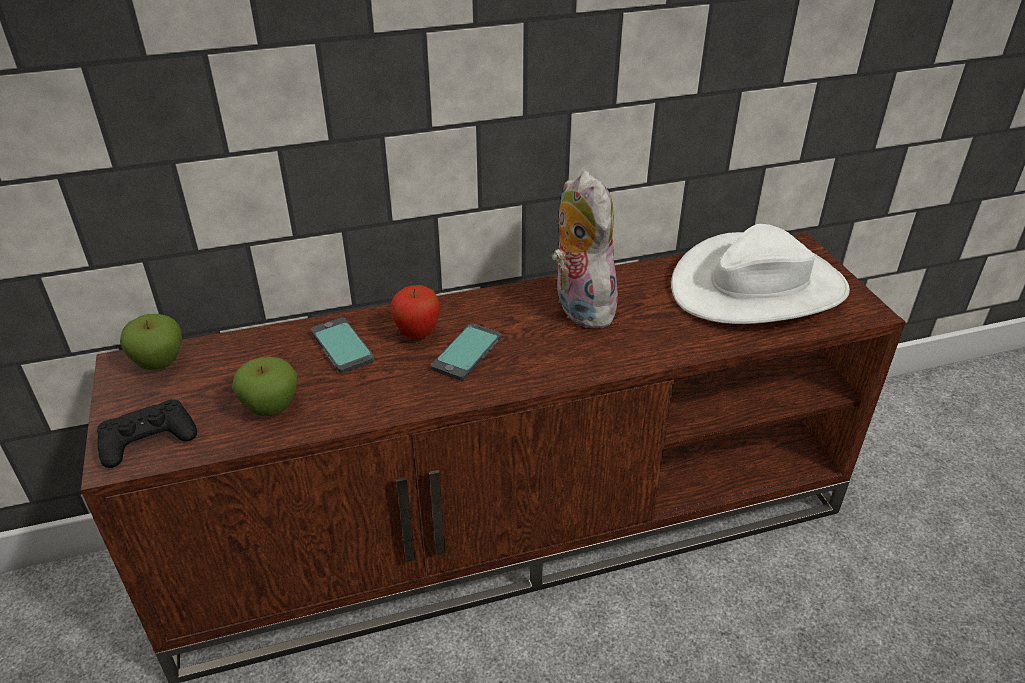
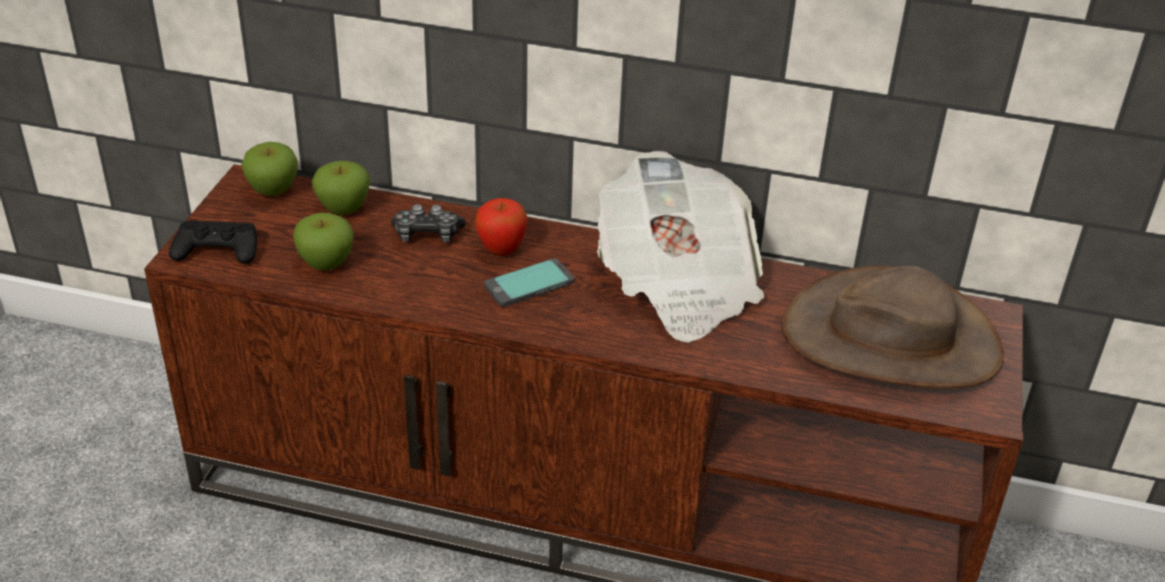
camera: 30 degrees right, 0 degrees up
phone [311,317,375,373] -> game controller [391,204,466,243]
plush toy [552,171,620,328] -> newspaper [597,151,764,343]
white hat [671,224,850,324] -> brown hat [781,266,1004,389]
none -> apple [312,161,370,215]

